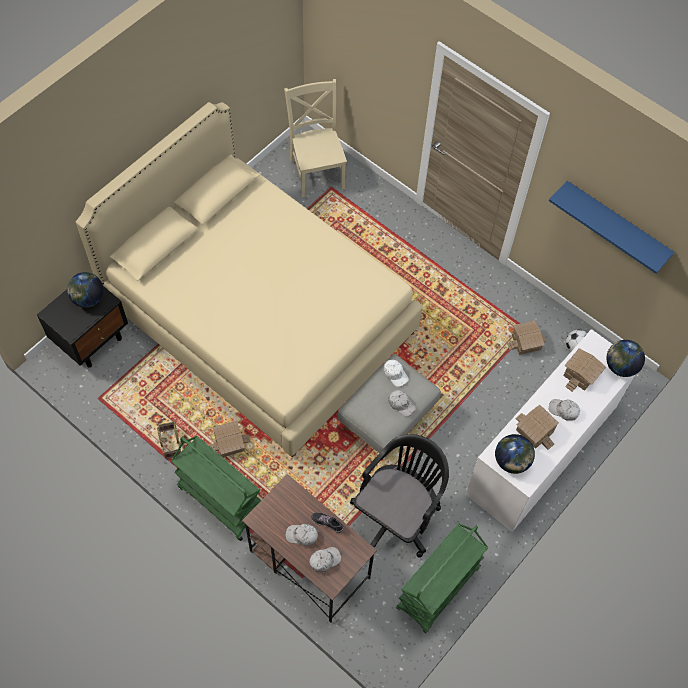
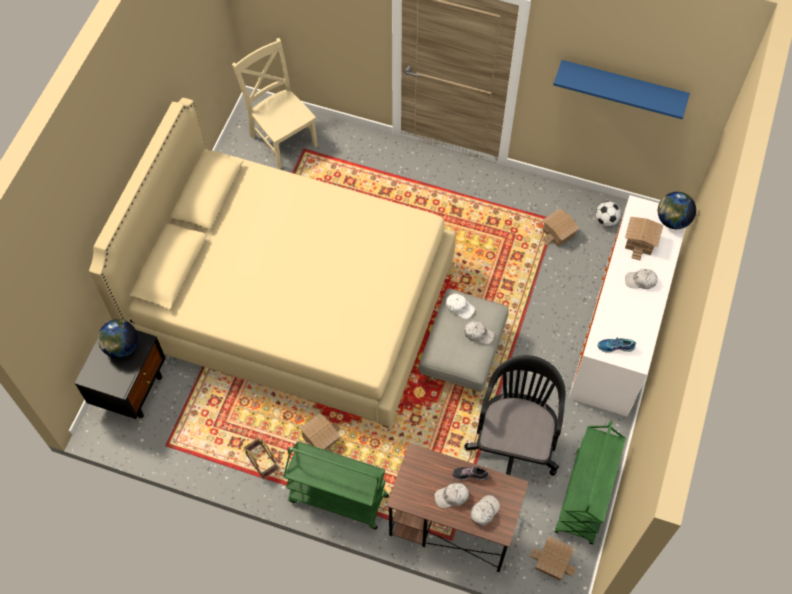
camera: 20 degrees left, 0 degrees up
globe [495,434,535,474] -> shoe [598,337,636,353]
toy house [515,405,559,450] -> toy house moved to [530,536,576,581]

